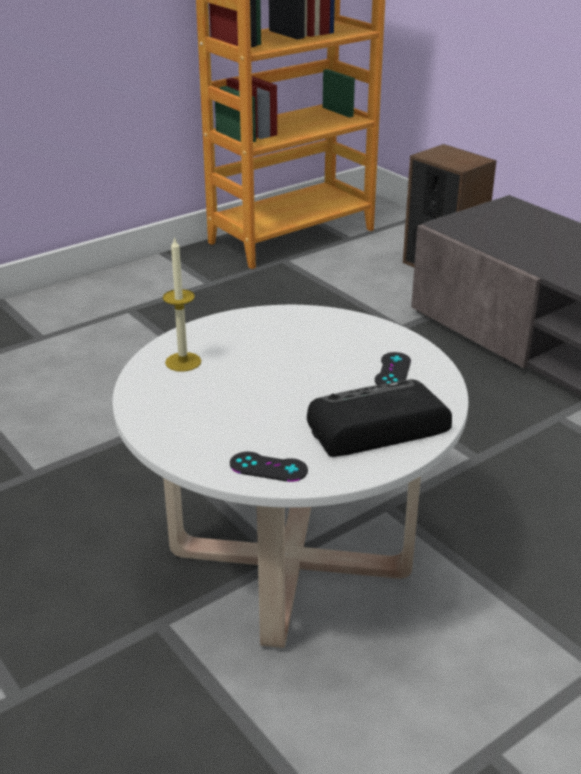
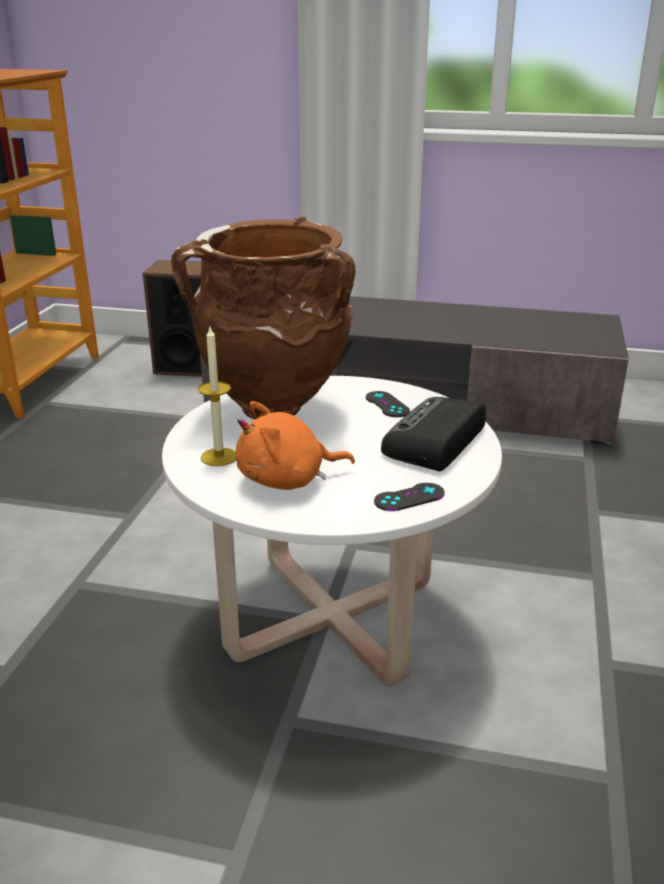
camera: 40 degrees left, 5 degrees down
none -> brown vase [171,217,355,419]
none -> orange plush toy [236,401,355,490]

